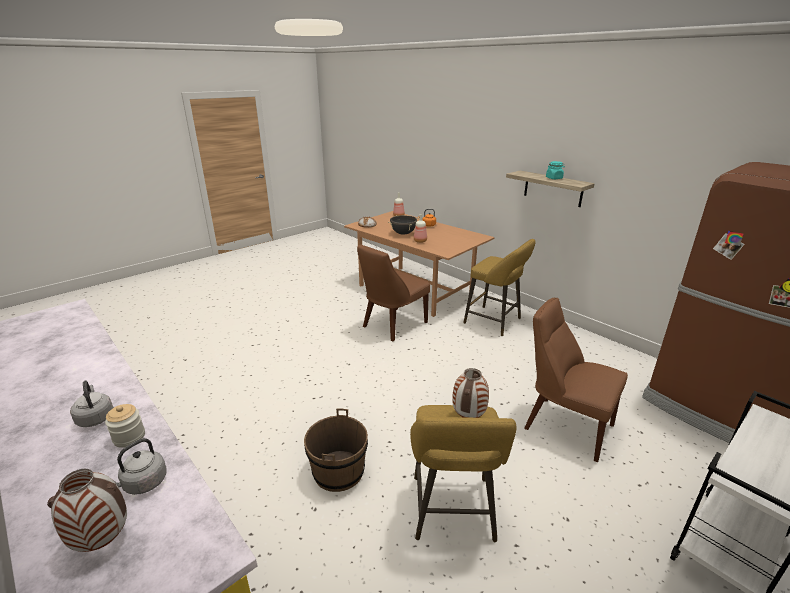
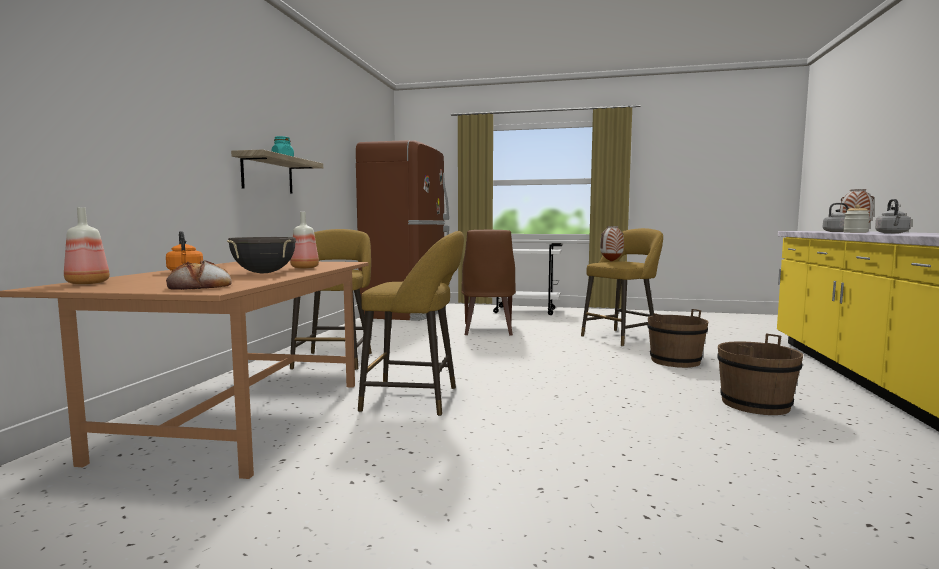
camera: 125 degrees left, 20 degrees down
brown chair [357,244,430,342] -> yellow stool [358,231,464,416]
none -> brown bucket [717,334,803,415]

